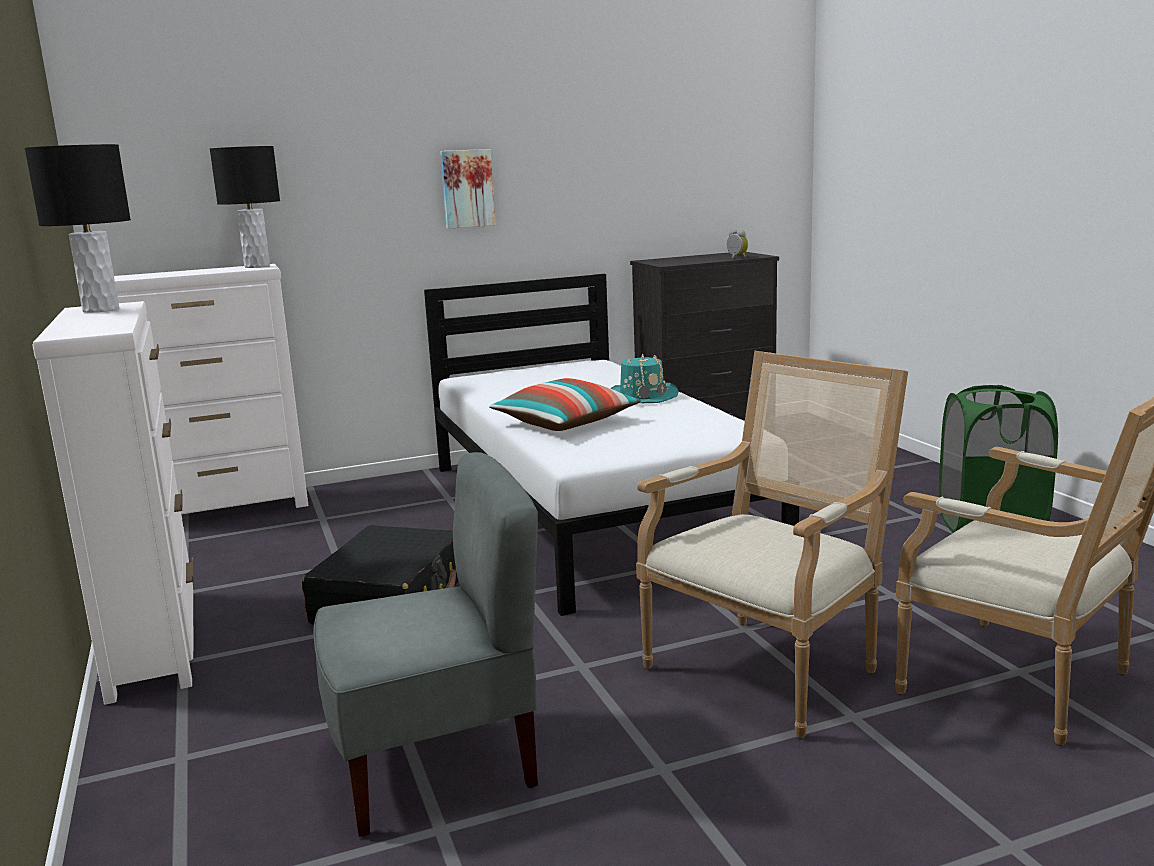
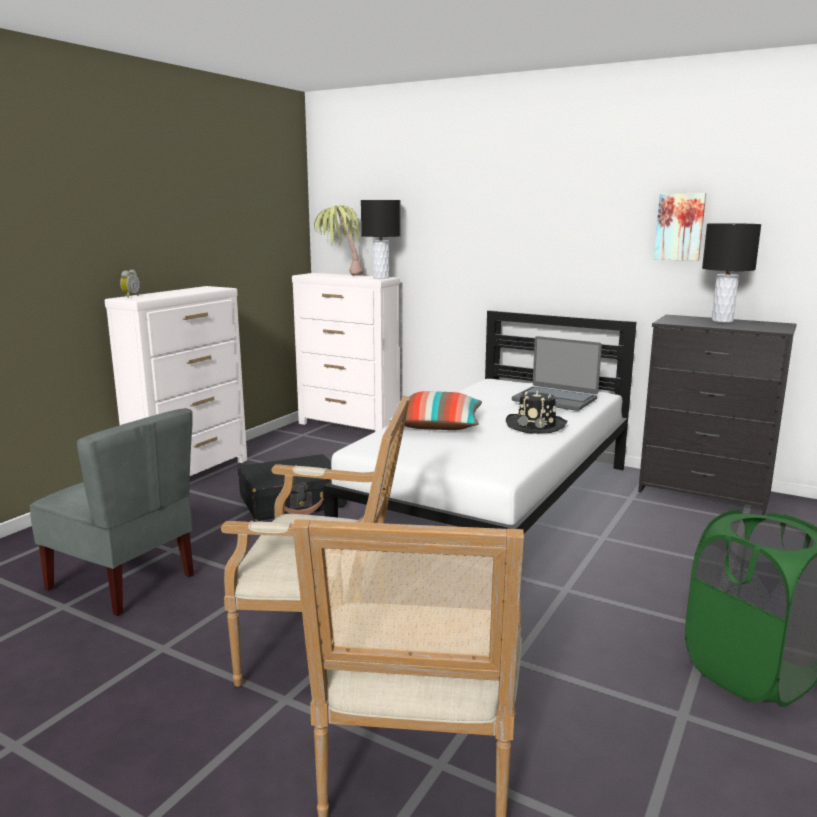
camera: 50 degrees right, 0 degrees up
black table lamp [25,144,131,313] -> black table lamp moved to [702,223,761,322]
picture [440,149,495,229] -> picture moved to [654,193,706,261]
turquoise hat [610,353,679,403] -> black hat [506,390,568,434]
alarm clock [727,230,748,259] -> alarm clock moved to [120,270,140,298]
none -> potted plant [314,205,364,276]
none -> laptop [512,336,602,411]

